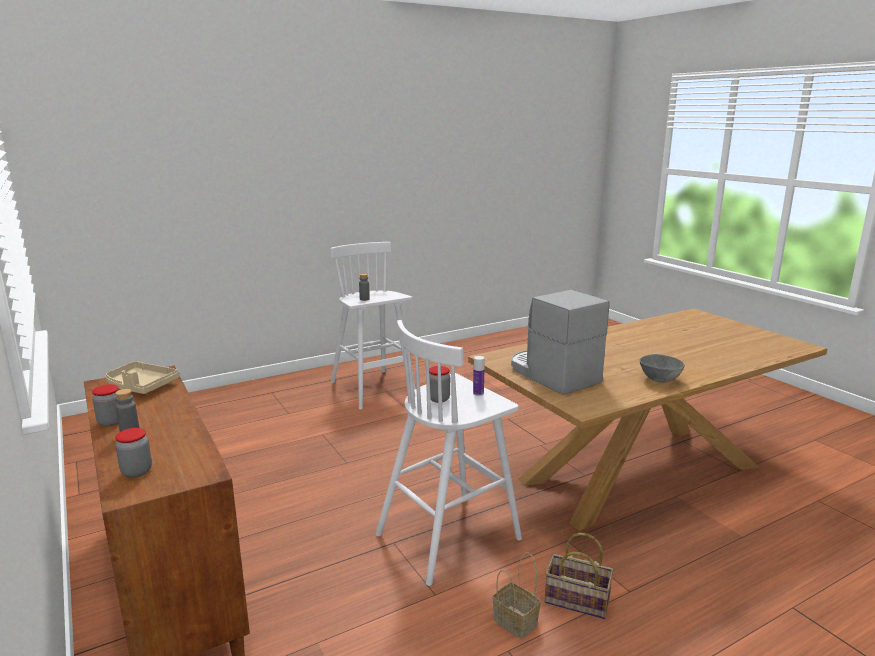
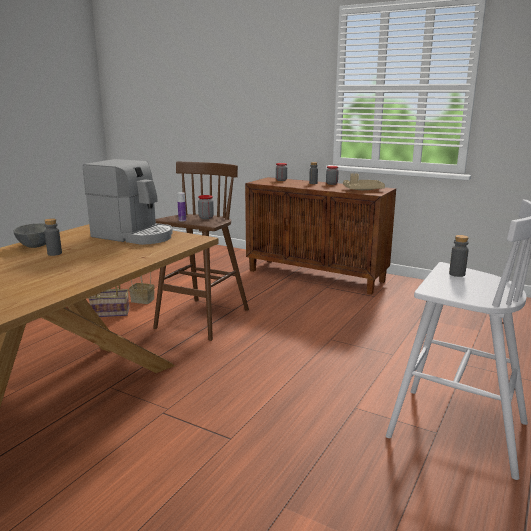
camera: 150 degrees right, 0 degrees up
white stool [376,320,522,586] -> brown stool [153,162,249,341]
none -> grey bottle [44,218,62,256]

